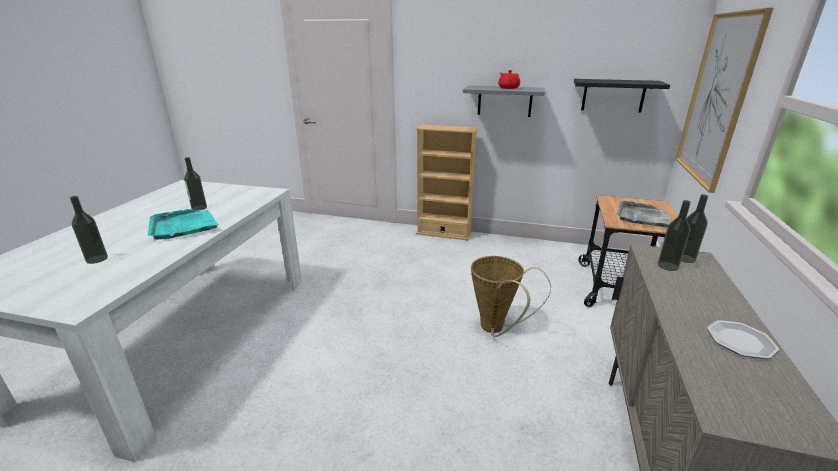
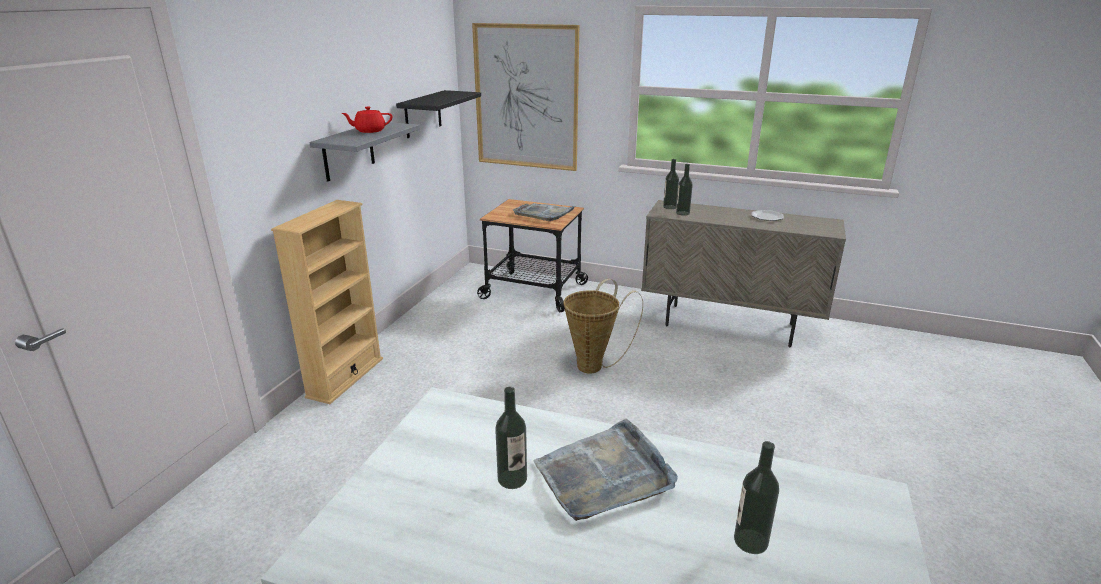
camera: 85 degrees left, 0 degrees up
turquoise tray [148,209,219,240] -> grey tray [533,419,678,521]

